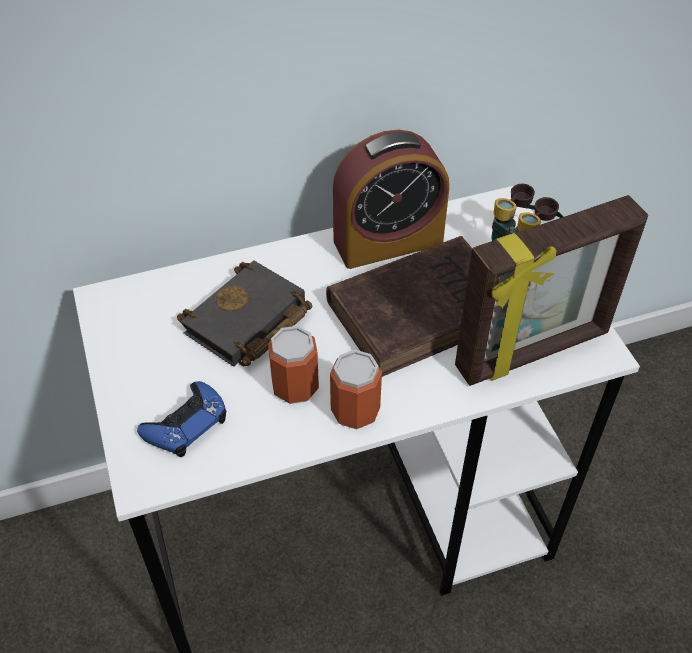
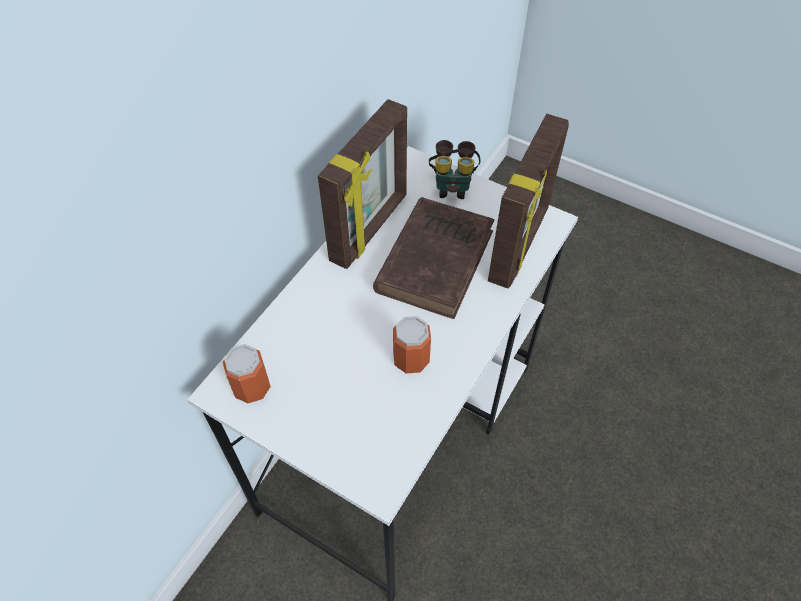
camera: 40 degrees left, 5 degrees up
blue game controller [137,381,226,457] -> none
black book [177,261,312,367] -> none
can [330,350,382,429] -> can moved to [223,344,271,403]
alarm clock [333,130,449,269] -> picture frame [318,99,407,269]

